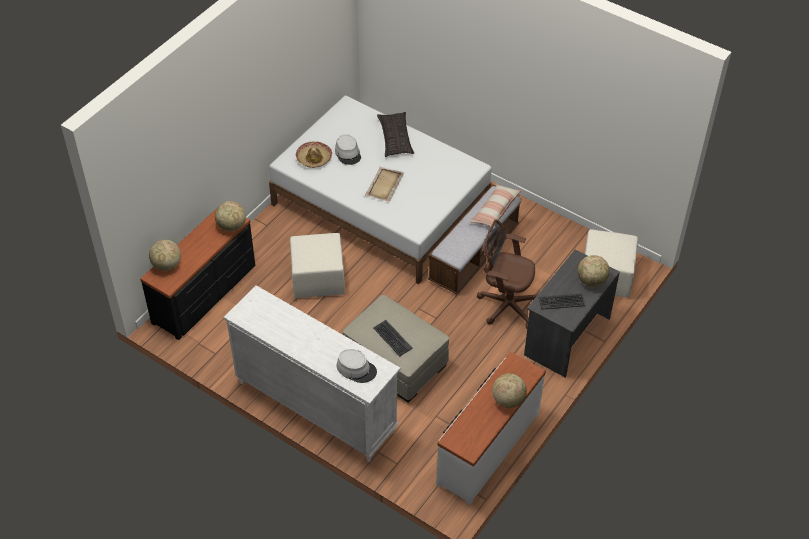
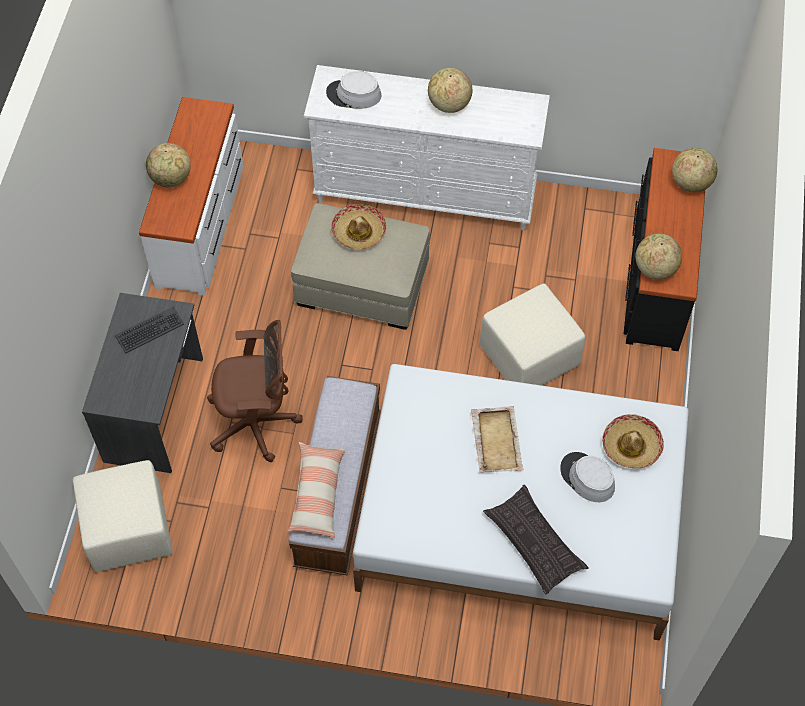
camera: 155 degrees right, 10 degrees up
keyboard [373,320,413,356] -> hat [331,204,386,250]
globe [578,255,610,287] -> globe moved to [428,68,472,113]

